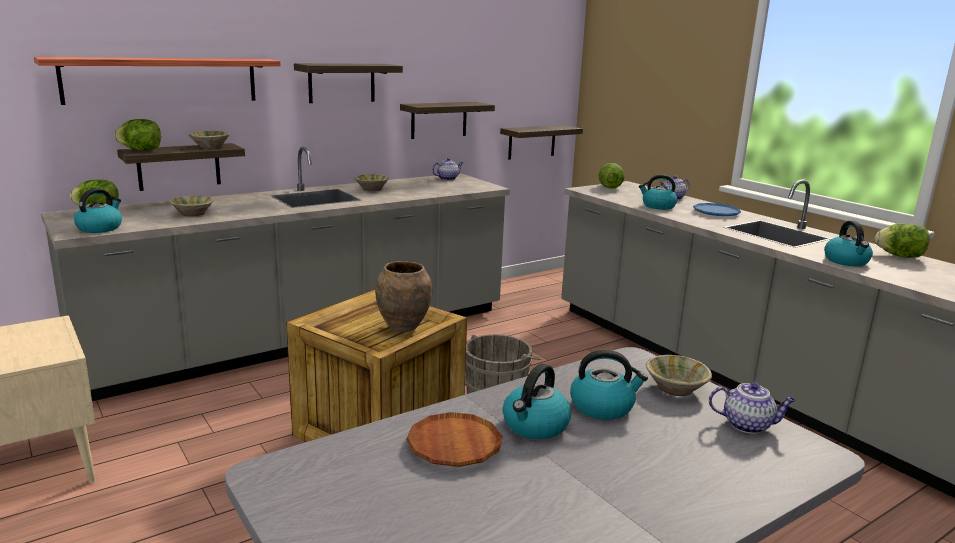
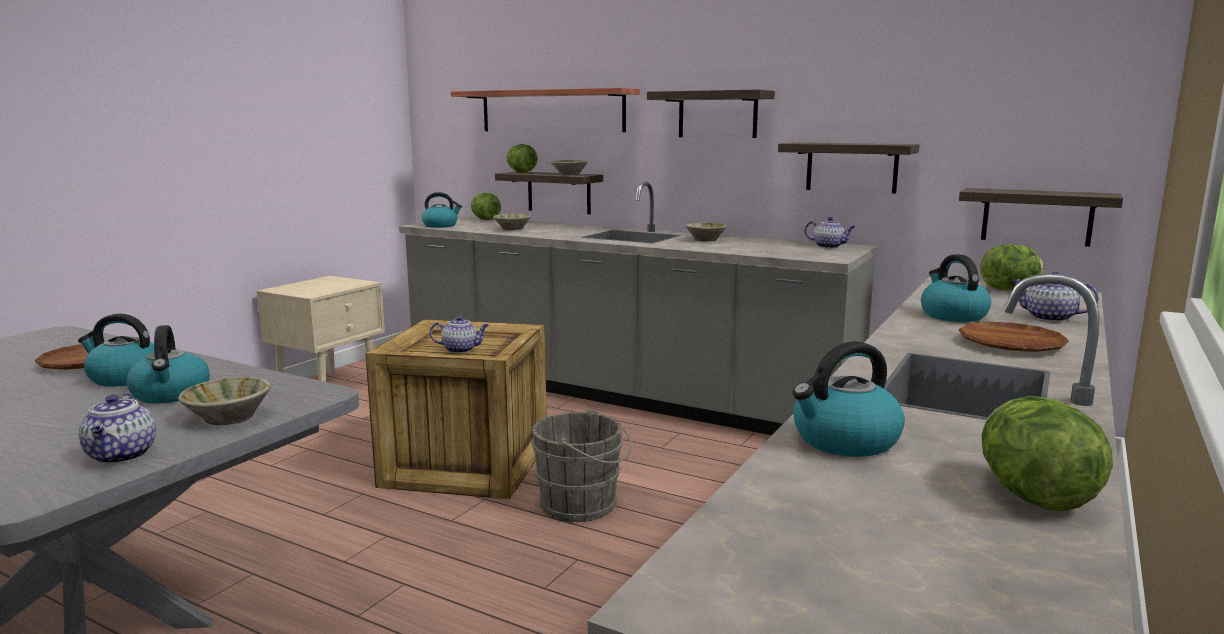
camera: 65 degrees right, 5 degrees down
brown vase [375,261,432,332] -> teapot [430,316,489,353]
blue plate [693,203,741,216] -> brown plate [959,322,1069,352]

